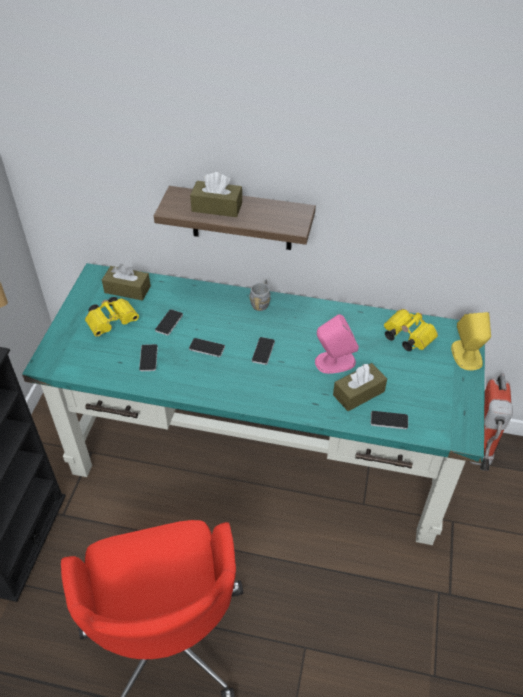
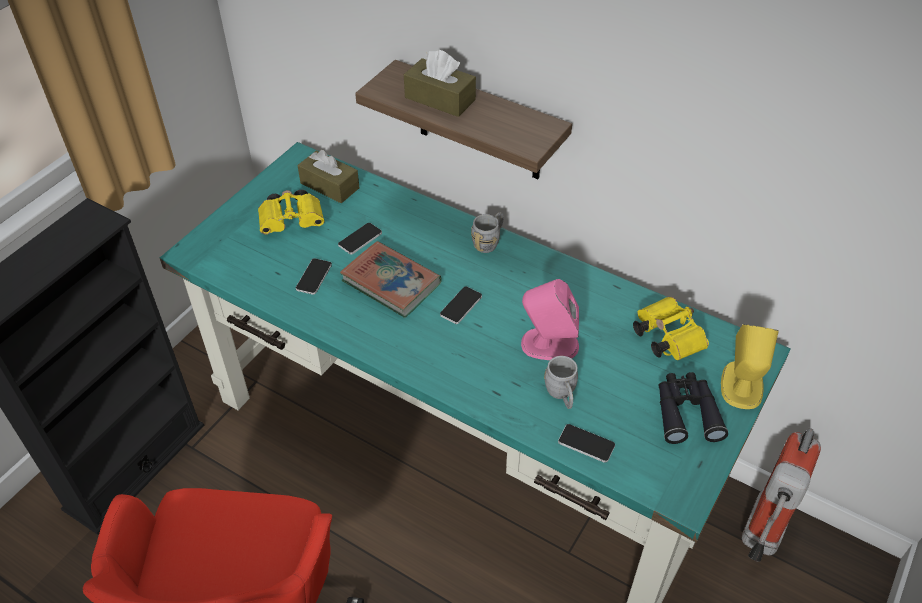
camera: 20 degrees right, 0 degrees up
phone [189,338,225,357] -> book [340,241,442,318]
brown tissue box [333,363,387,411] -> grey mug [544,356,578,409]
none -> black binoculars [658,372,728,444]

